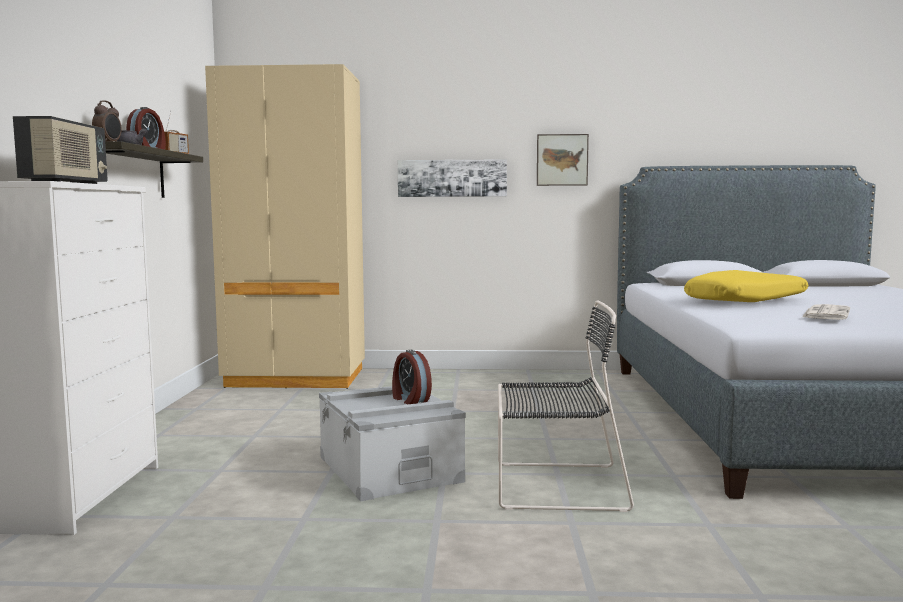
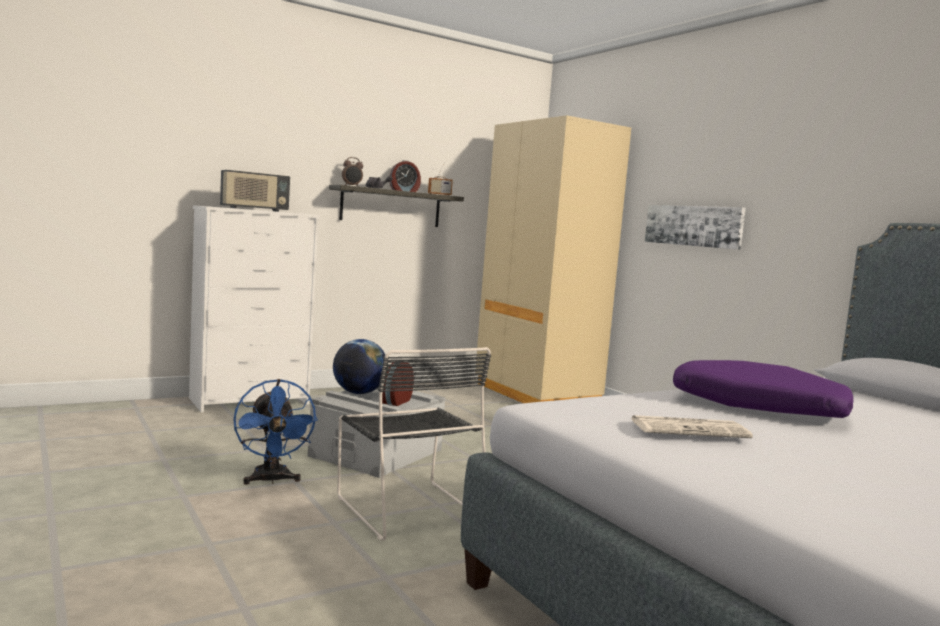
camera: 55 degrees right, 0 degrees up
picture [537,134,589,186] -> none
yellow pillow [684,270,808,302] -> purple pillow [673,360,853,418]
none -> blue fan [234,379,318,485]
none -> globe [333,339,388,394]

